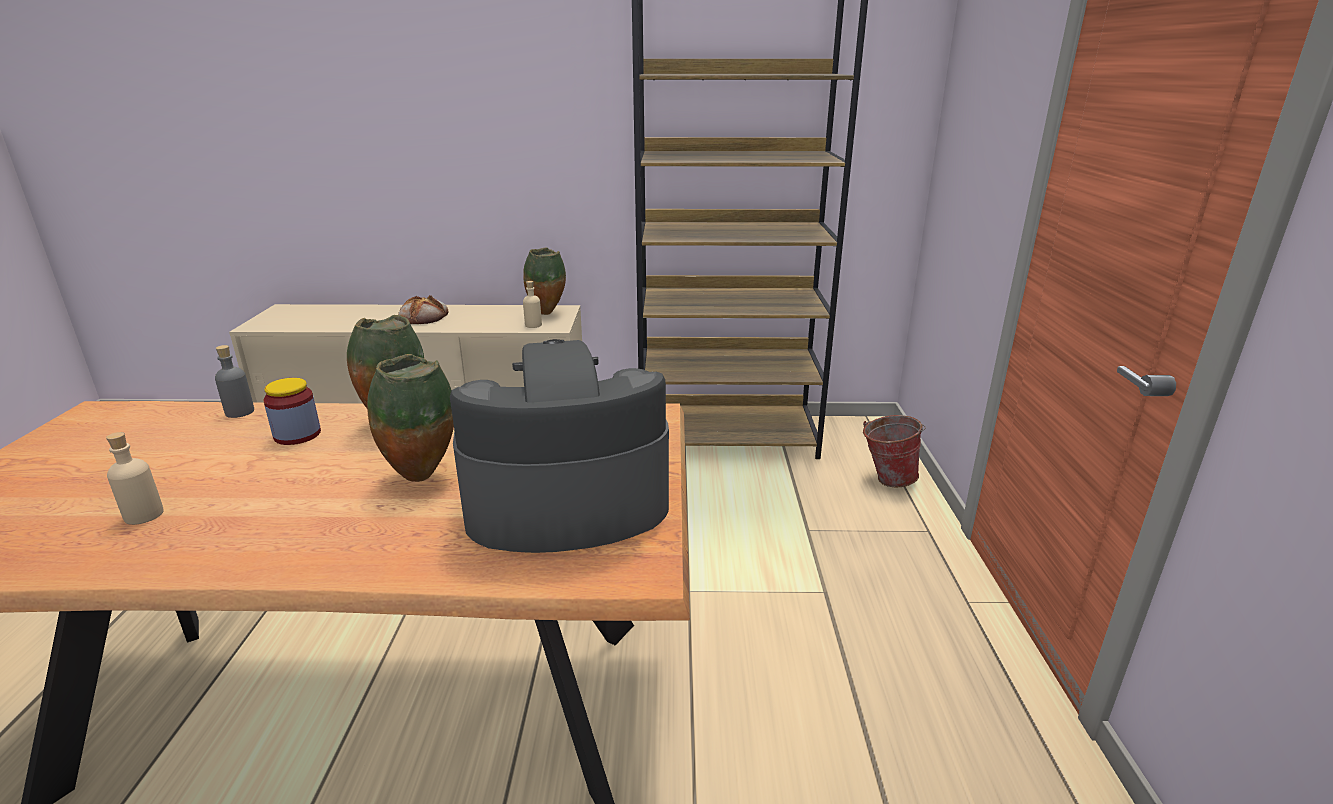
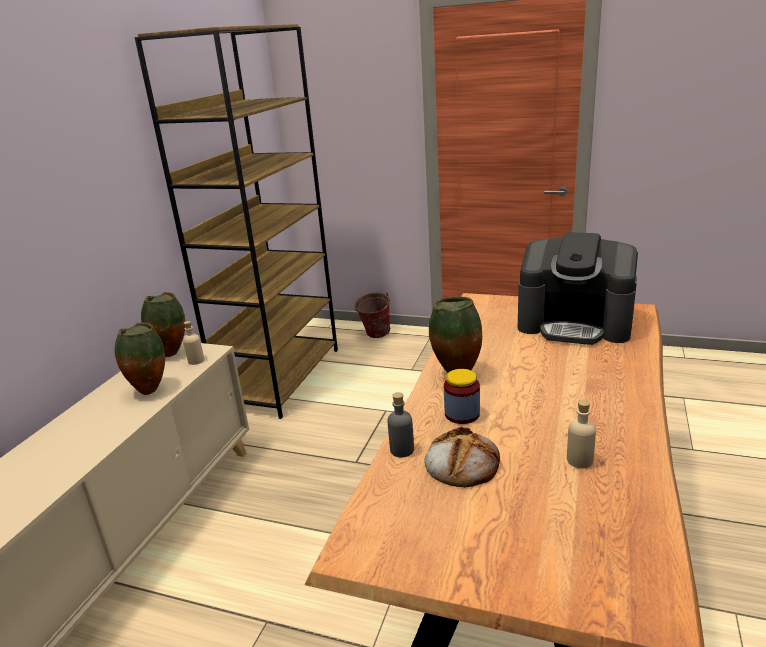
camera: 70 degrees left, 0 degrees up
vase [367,354,454,482] -> vase moved to [115,322,165,395]
bread [398,295,448,324] -> bread moved to [424,427,500,488]
coffee machine [450,339,669,553] -> coffee machine turned 75 degrees counterclockwise [518,232,638,345]

